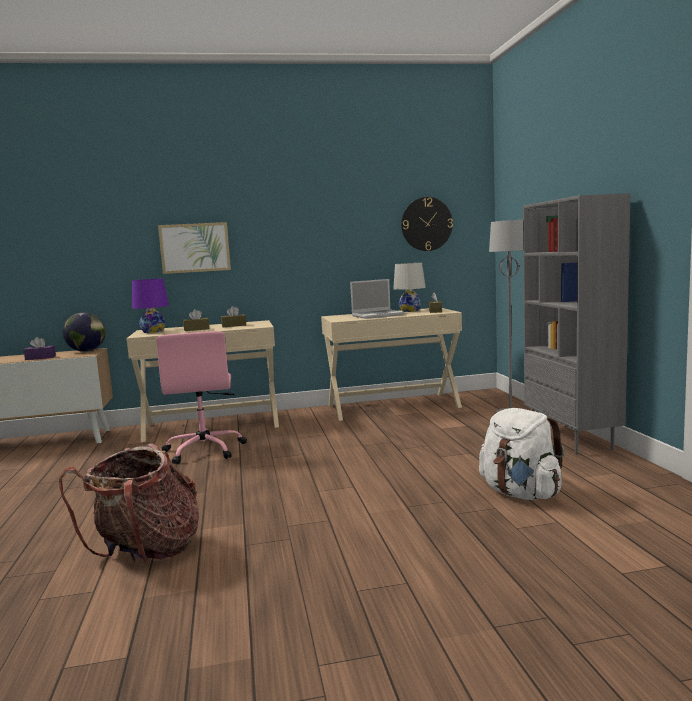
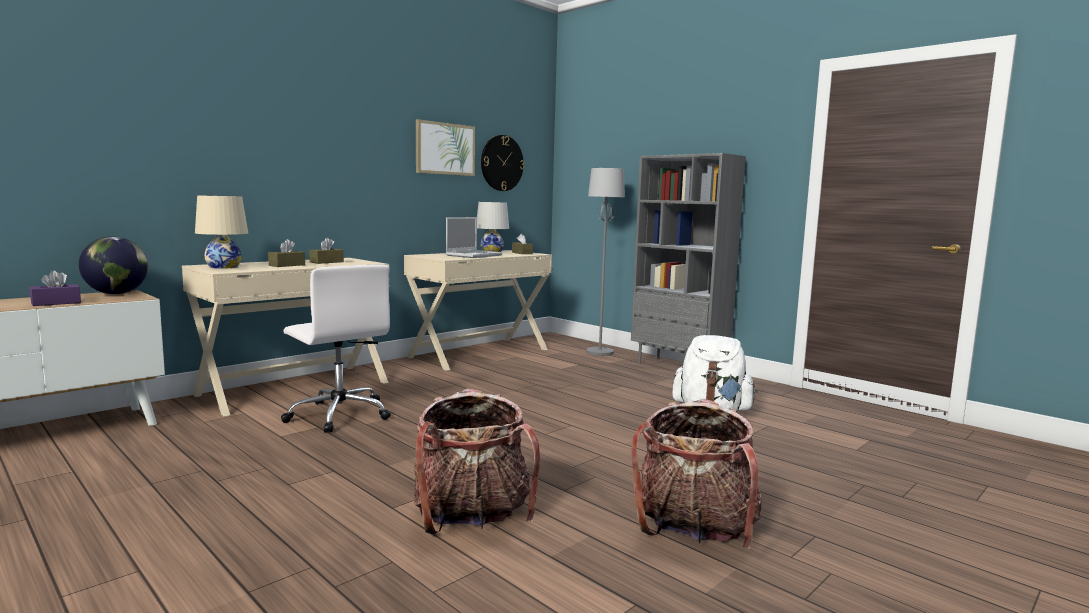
camera: 35 degrees left, 0 degrees up
purple table lamp [132,279,169,333] -> beige table lamp [195,195,248,269]
pink office chair [156,331,247,464] -> white office chair [281,264,391,433]
picture [158,222,231,274] -> picture moved to [416,119,475,176]
none -> backpack [631,399,762,549]

